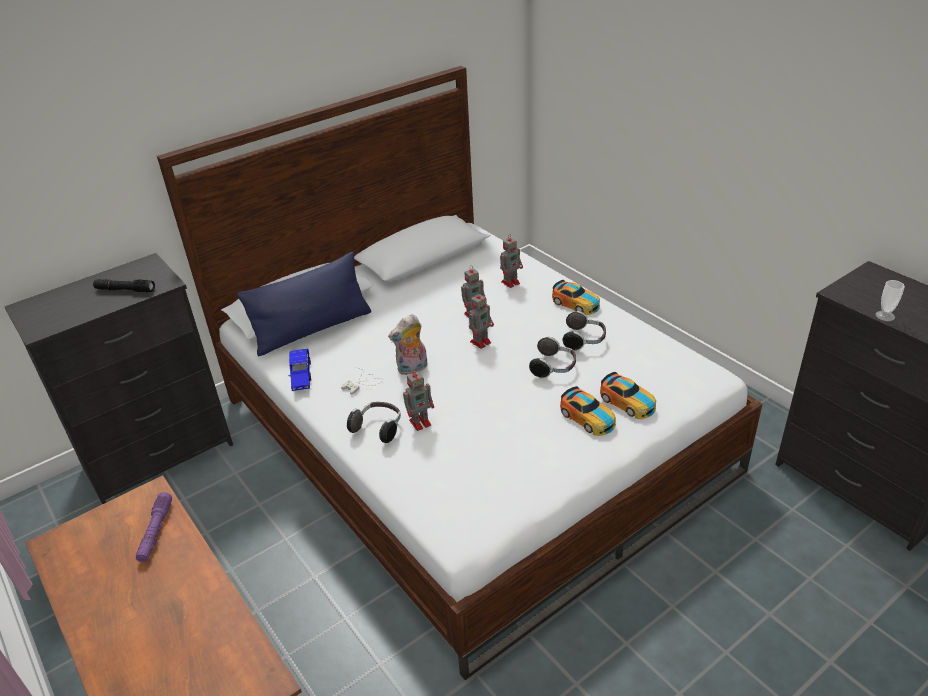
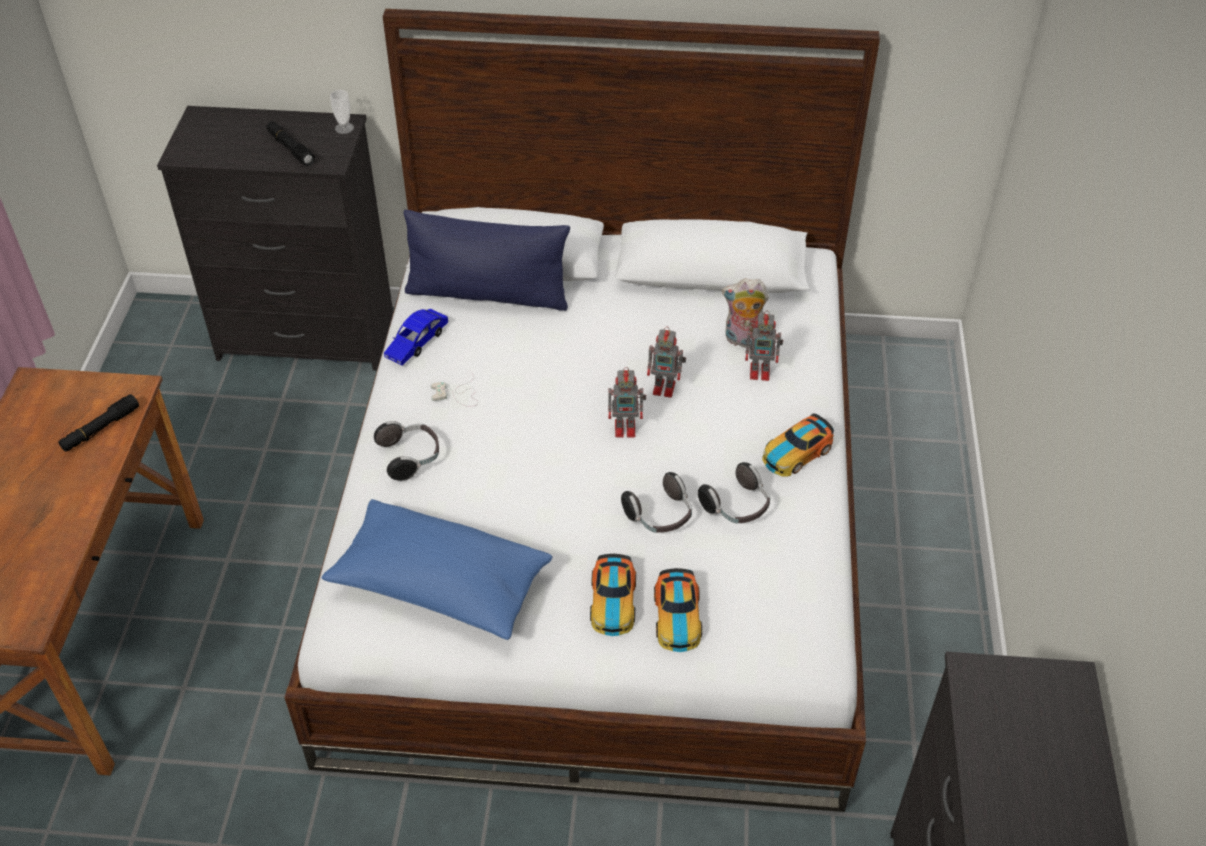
camera: 40 degrees right, 10 degrees up
purple flashlight [136,492,172,562] -> black flashlight [59,394,139,452]
plush toy [388,314,427,375] -> plush toy moved to [722,278,769,348]
toy robot [403,369,434,431] -> none
toy car [552,280,600,315] -> toy car turned 60 degrees clockwise [762,413,834,477]
cup [875,280,905,321] -> cup moved to [330,90,354,134]
none -> blue pillow [322,499,552,640]

